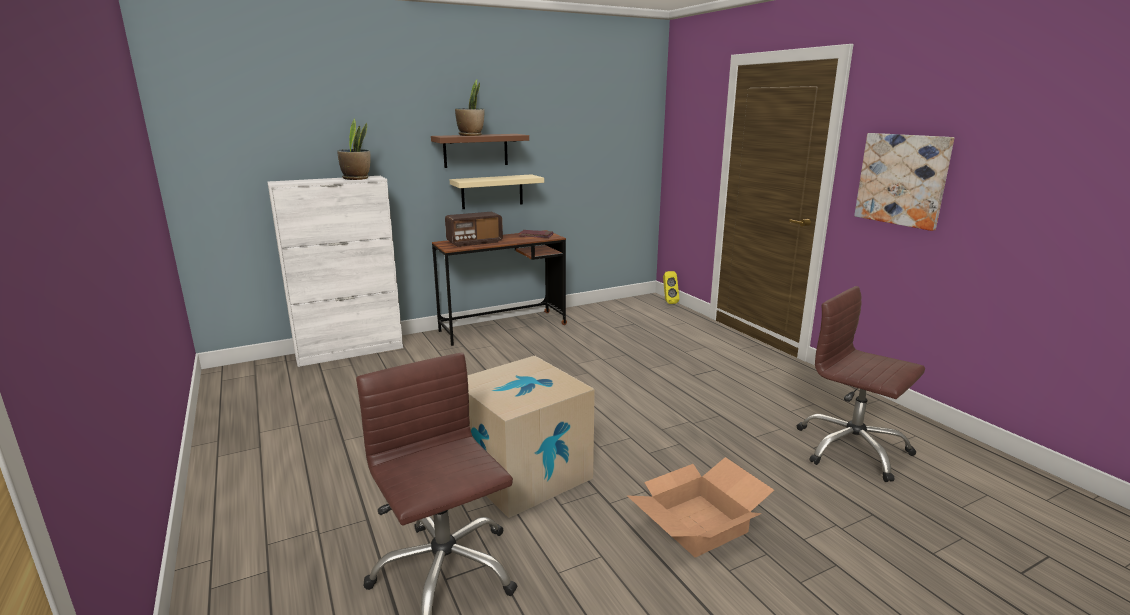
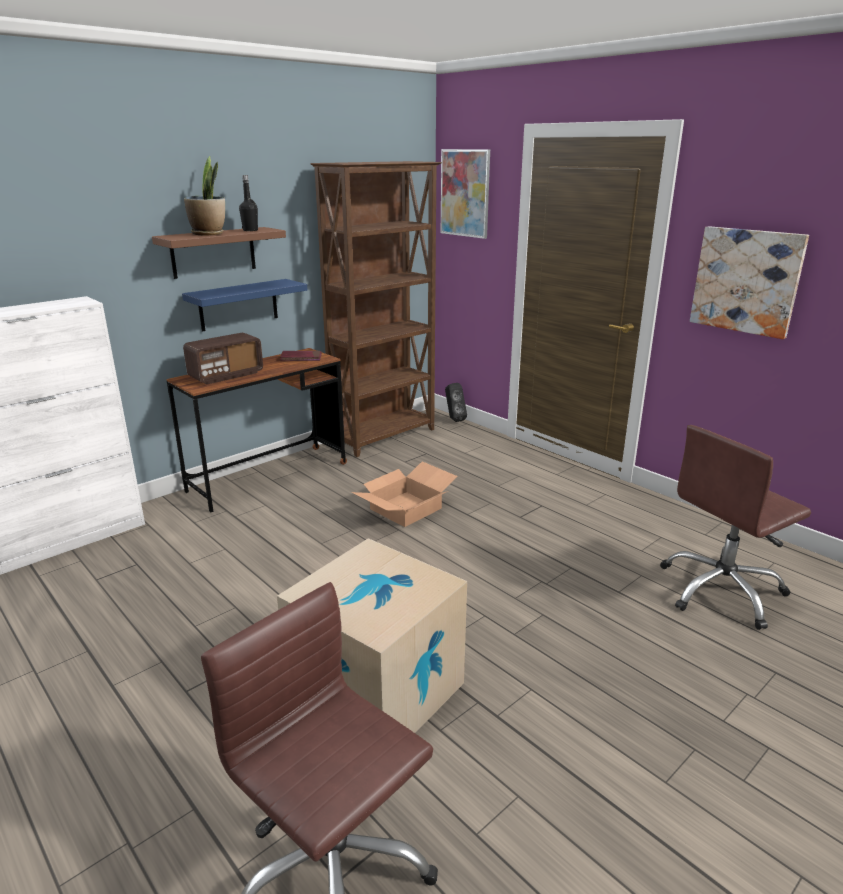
camera: 15 degrees left, 5 degrees up
potted plant [337,118,370,180] -> none
beige shelf [450,174,544,209] -> blue shelf [182,279,307,332]
cardboard box [627,457,774,557] -> cardboard box moved to [351,461,457,527]
yellow speaker [663,271,679,304] -> black speaker [445,383,467,422]
brown office chair [797,286,925,482] -> brown office chair turned 60 degrees counterclockwise [660,425,811,630]
none -> black bottle [239,175,258,231]
none -> brown bookcase [310,161,442,457]
none -> picture [441,149,490,239]

